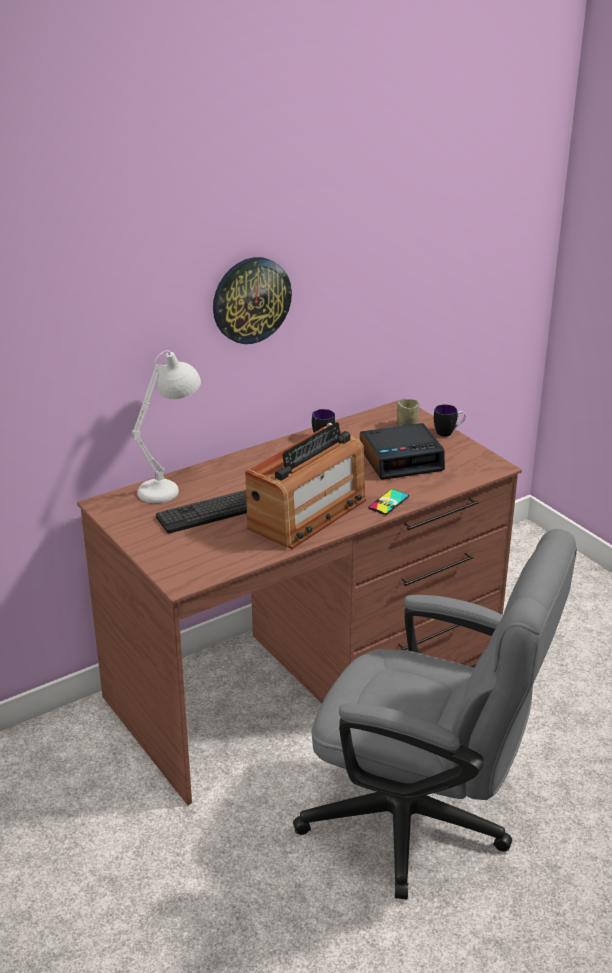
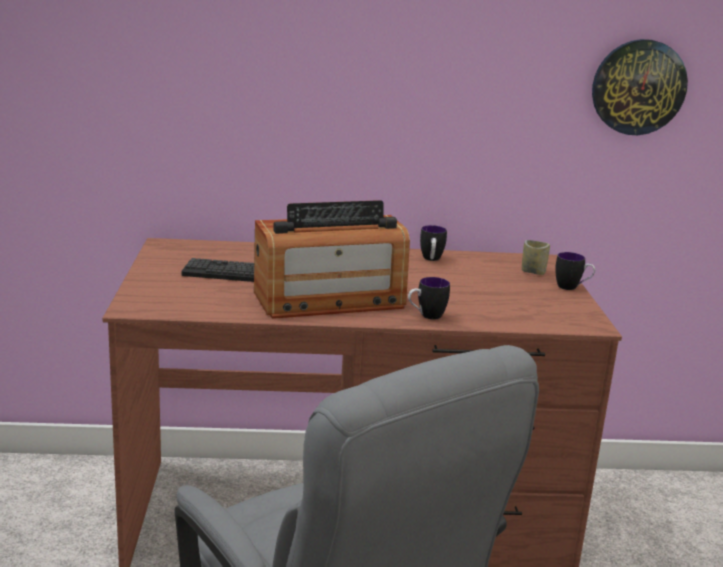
camera: 30 degrees right, 10 degrees down
white table lamp [132,350,201,503] -> none
wall clock [213,257,292,344] -> wall clock moved to [592,39,688,135]
alarm clock [360,423,445,480] -> none
phone [368,489,409,515] -> mug [408,277,450,320]

